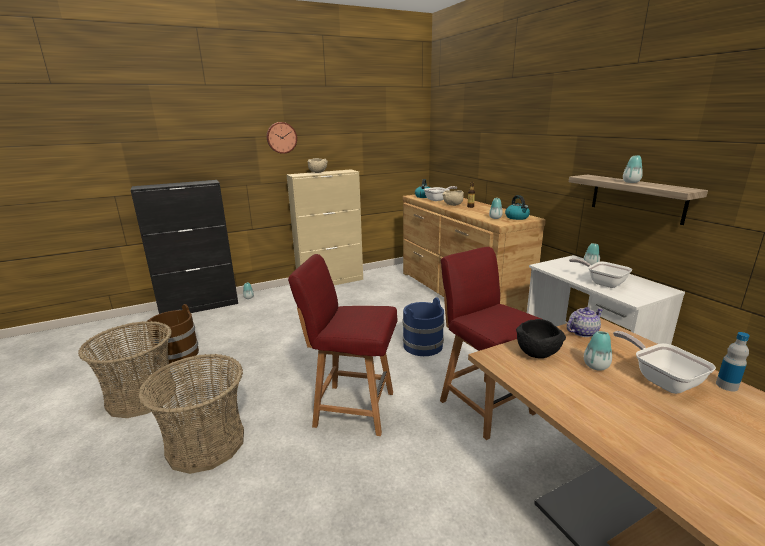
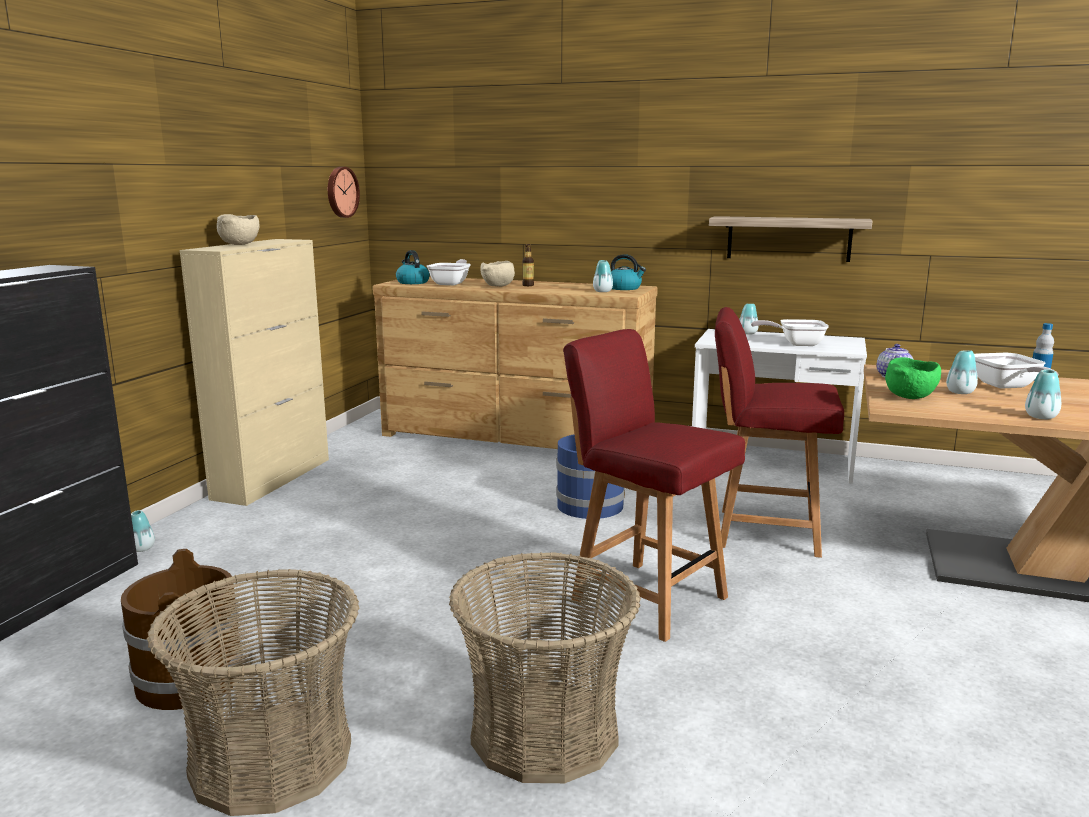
camera: 45 degrees left, 5 degrees down
wall clock [267,122,297,154] -> wall clock moved to [328,167,360,218]
red chair [288,254,398,436] -> red chair turned 75 degrees clockwise [563,329,745,642]
black bowl [516,319,566,358] -> green bowl [885,357,941,399]
frying pan [613,331,716,394] -> frying pan turned 120 degrees counterclockwise [974,353,1059,388]
vase [623,155,643,183] -> vase moved to [1025,369,1061,419]

